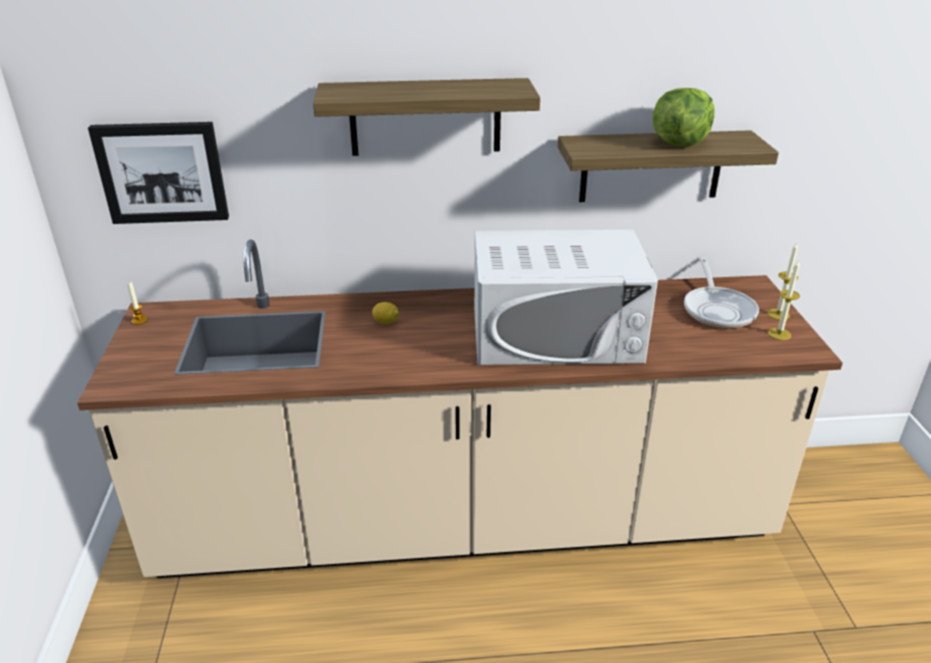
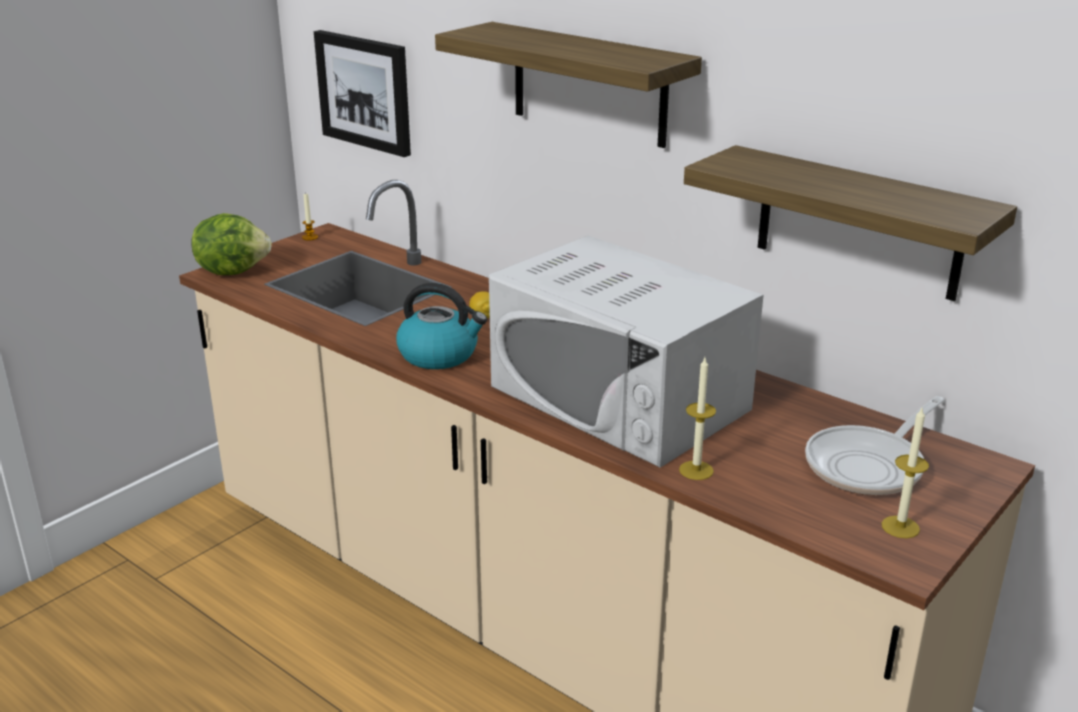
camera: 45 degrees right, 5 degrees down
lettuce [653,88,715,147] -> lettuce moved to [192,213,272,275]
candle [768,243,798,320] -> candle moved to [679,358,716,480]
none -> kettle [396,283,487,369]

